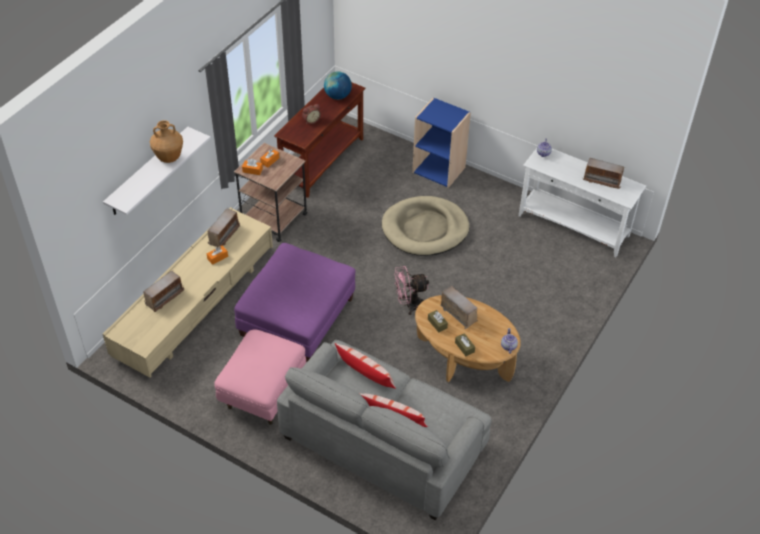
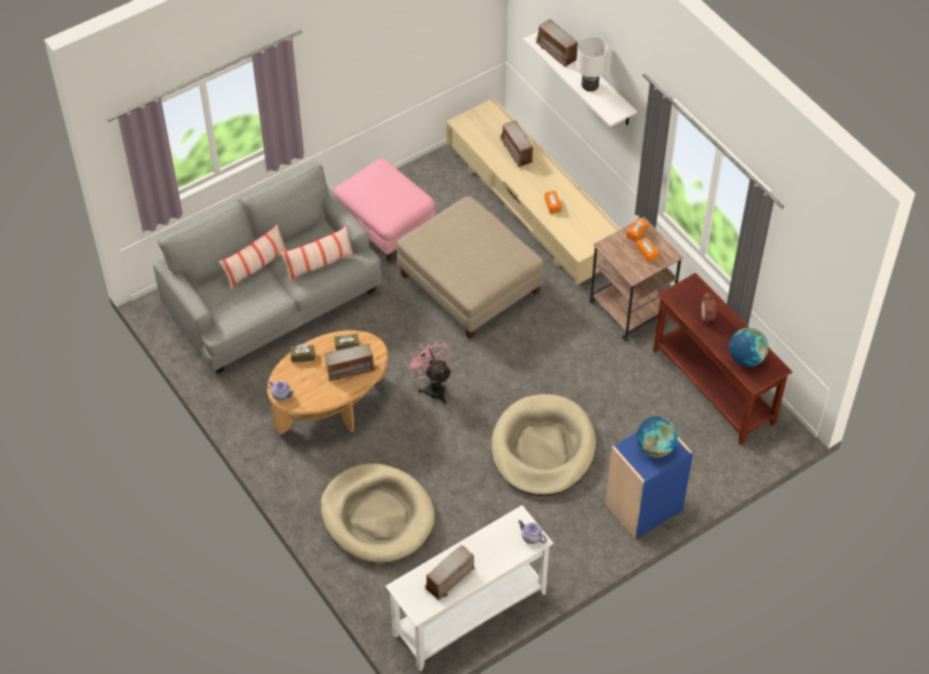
camera: 115 degrees right, 5 degrees up
brown vase [150,120,183,163] -> white table lamp [576,36,608,91]
radio [208,209,240,247] -> radio moved to [536,19,578,67]
purple ottoman [234,243,355,362] -> beige ottoman [396,196,544,339]
pink fan [394,266,429,315] -> pink fan turned 45 degrees counterclockwise [406,338,452,404]
none -> beige dog bed [320,463,435,563]
none -> globe [636,416,678,457]

